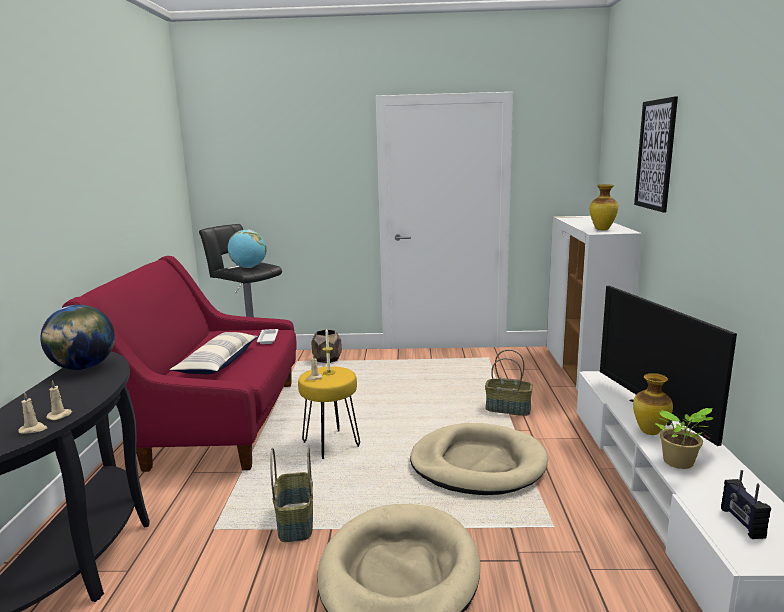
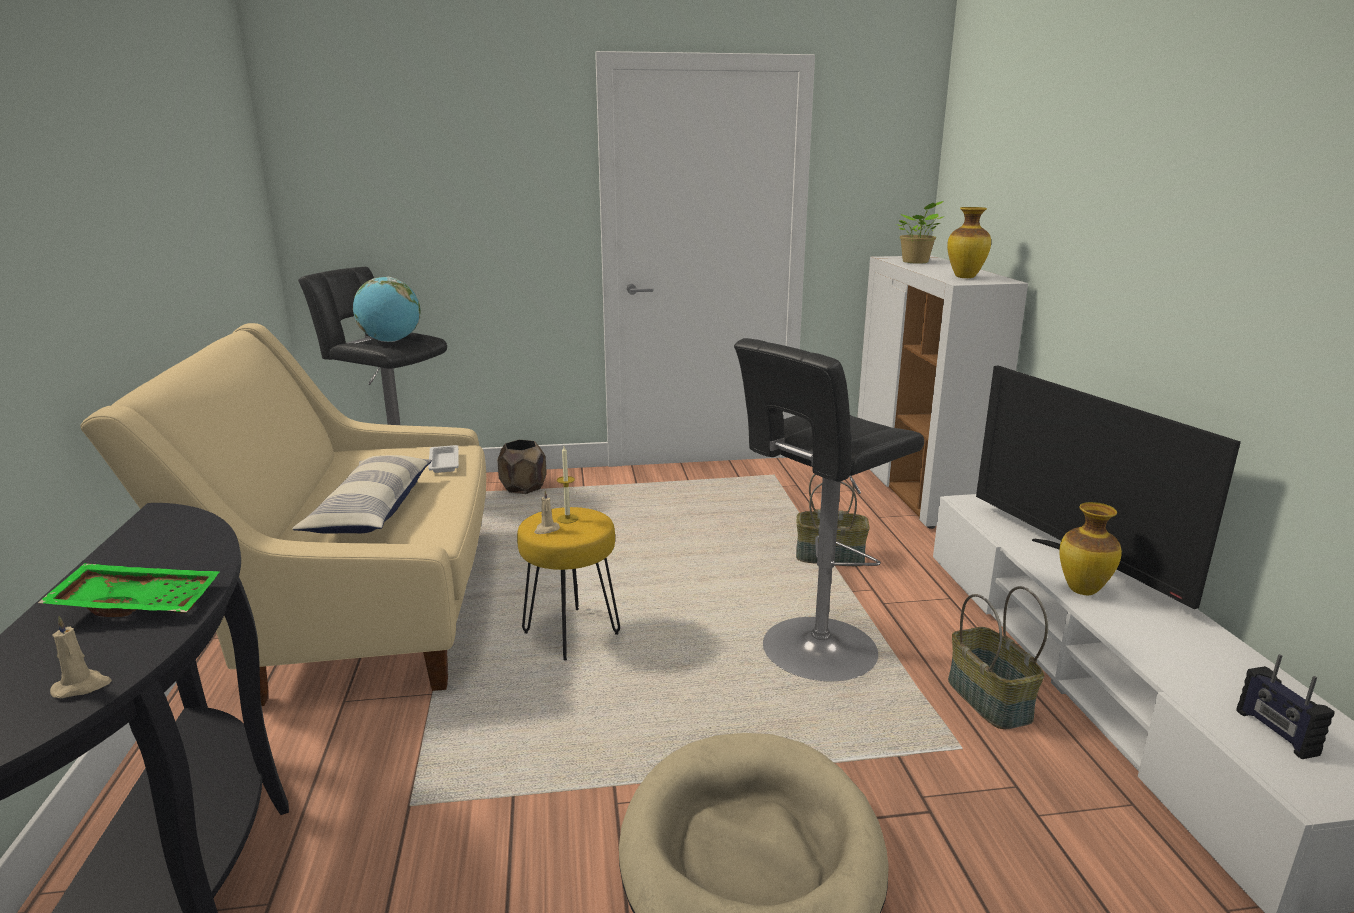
camera: 10 degrees left, 5 degrees up
globe [40,305,115,370] -> none
beige candle [46,380,72,420] -> none
red sofa [62,256,297,472] -> beige sofa [80,323,486,706]
basket [270,445,313,542] -> basket moved to [948,586,1048,729]
beige dog bed [410,423,548,495] -> black stool [734,338,924,681]
picture [634,96,678,212] -> none
potted plant [655,408,713,469] -> potted plant moved to [896,201,946,264]
none -> green tray [38,563,220,617]

